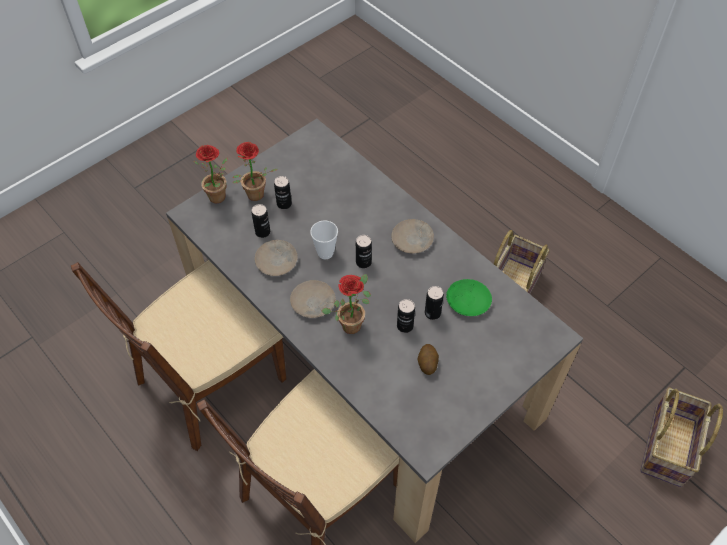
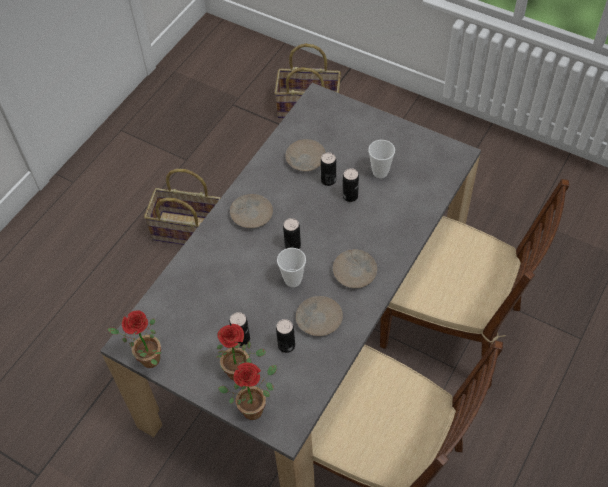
camera: 105 degrees left, 0 degrees up
potted plant [322,274,371,334] -> potted plant moved to [108,310,161,368]
potato [418,344,439,375] -> cup [368,140,395,178]
green plate [446,279,492,316] -> beige plate [285,139,326,171]

